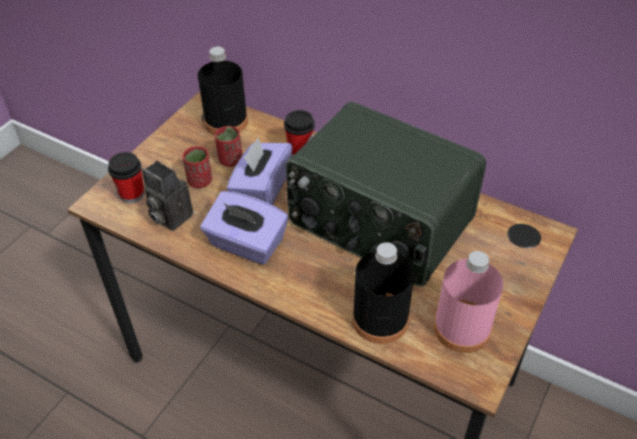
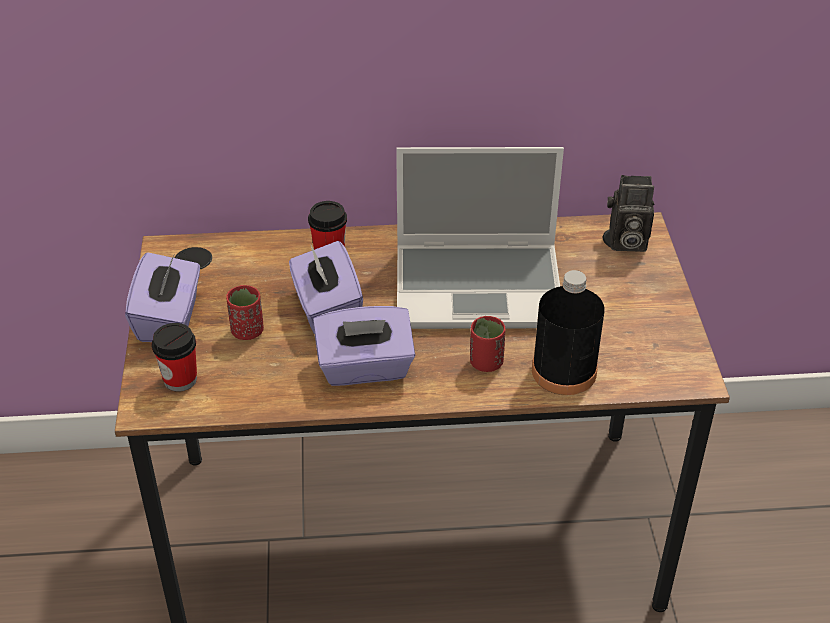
camera: 35 degrees left, 5 degrees down
camera [142,161,193,231] -> camera moved to [607,175,654,252]
black bottle [198,47,248,135] -> none
red cup [215,126,243,167] -> red cup moved to [470,316,506,372]
radio [286,101,486,286] -> laptop [396,147,564,329]
pink bottle [434,251,503,353] -> none
none -> purple tissue box [125,252,200,342]

